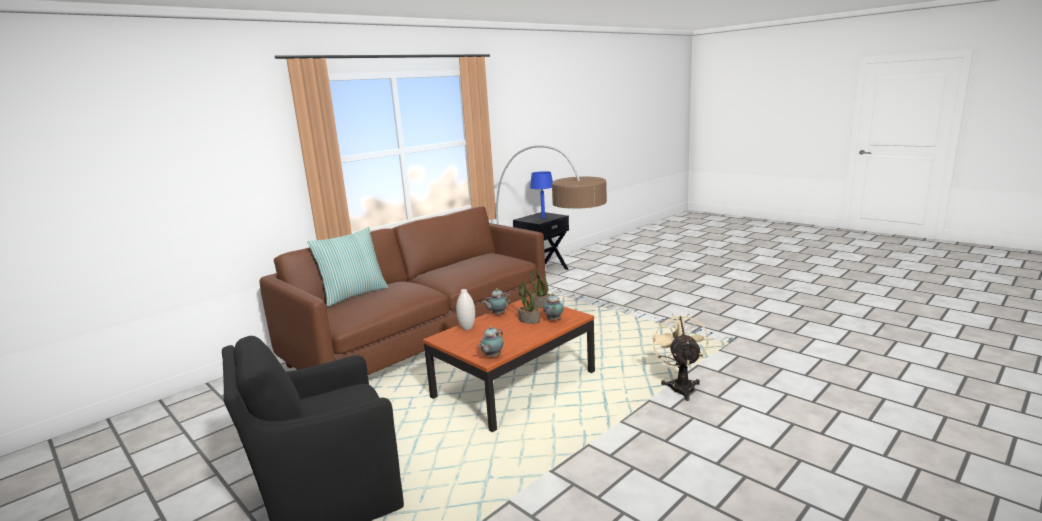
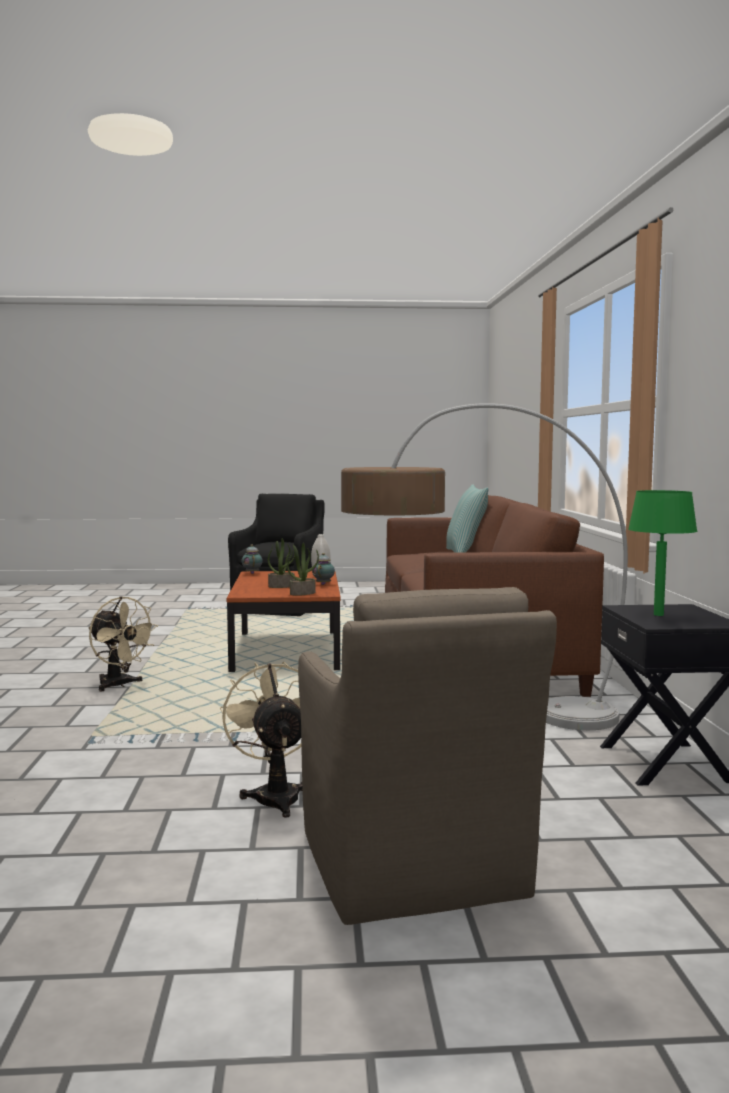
camera: 130 degrees right, 10 degrees down
blue table lamp [530,171,553,219] -> green table lamp [628,490,697,616]
teapot [543,293,564,321] -> none
none -> beige fan [220,662,302,818]
none -> brown armchair [298,587,557,925]

